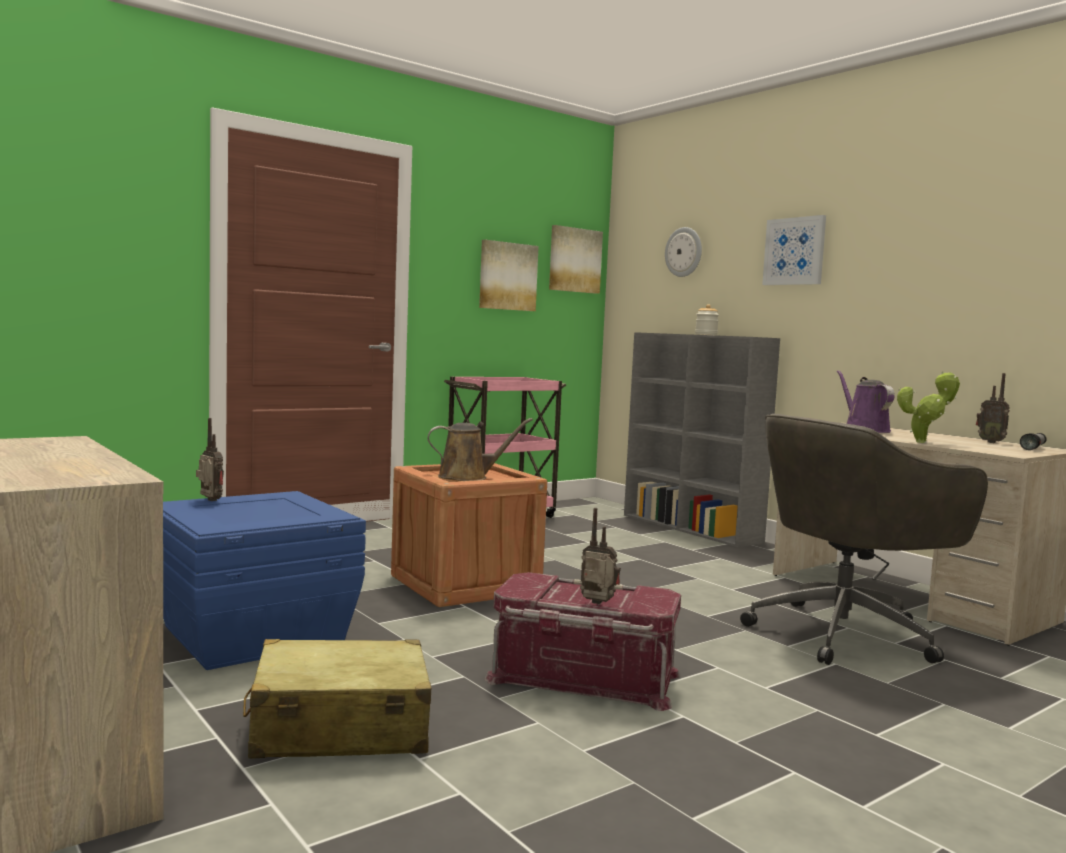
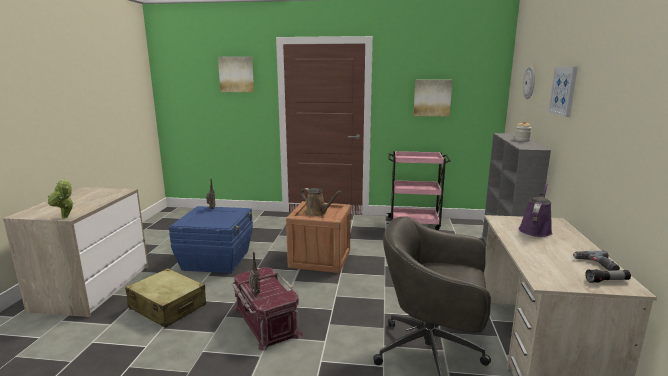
camera: 45 degrees right, 10 degrees up
picture [549,225,603,294] -> picture moved to [218,56,254,92]
potted plant [897,371,960,443] -> potted plant moved to [48,178,74,219]
radio [976,373,1010,443] -> power drill [573,251,620,271]

